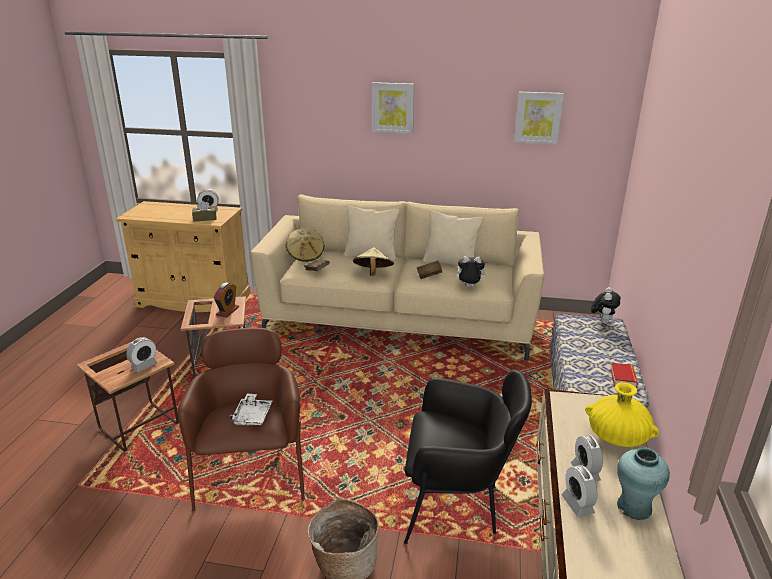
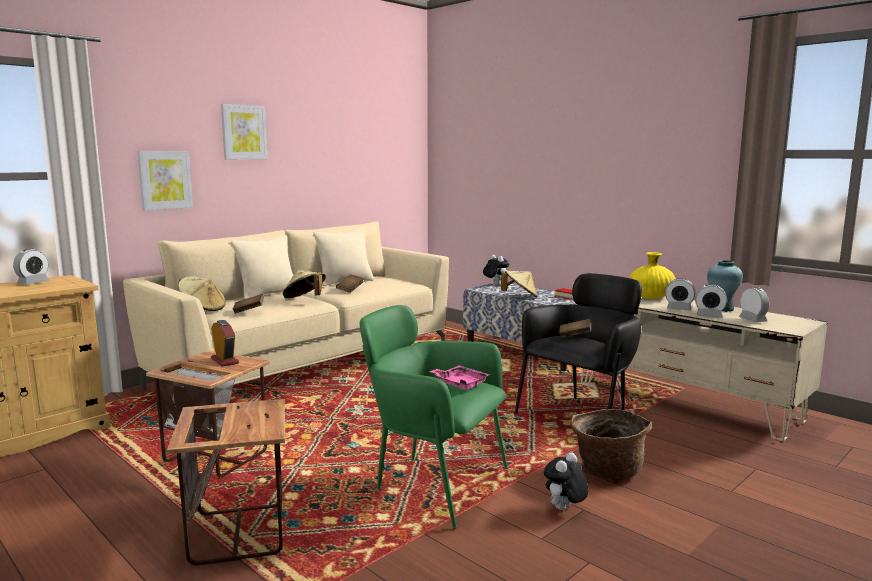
camera: 55 degrees left, 15 degrees down
alarm clock [126,337,158,372] -> alarm clock moved to [739,287,769,322]
brown armchair [178,328,305,511] -> green armchair [360,305,508,529]
brown tissue box [192,201,216,222] -> none
white tray [230,393,272,426] -> pink tray [429,365,489,390]
plush toy [454,256,485,287] -> plush toy moved to [544,452,589,510]
picture [514,92,564,144] -> picture moved to [138,151,193,210]
none -> beige hat [501,271,538,297]
none -> brown book [559,319,591,338]

